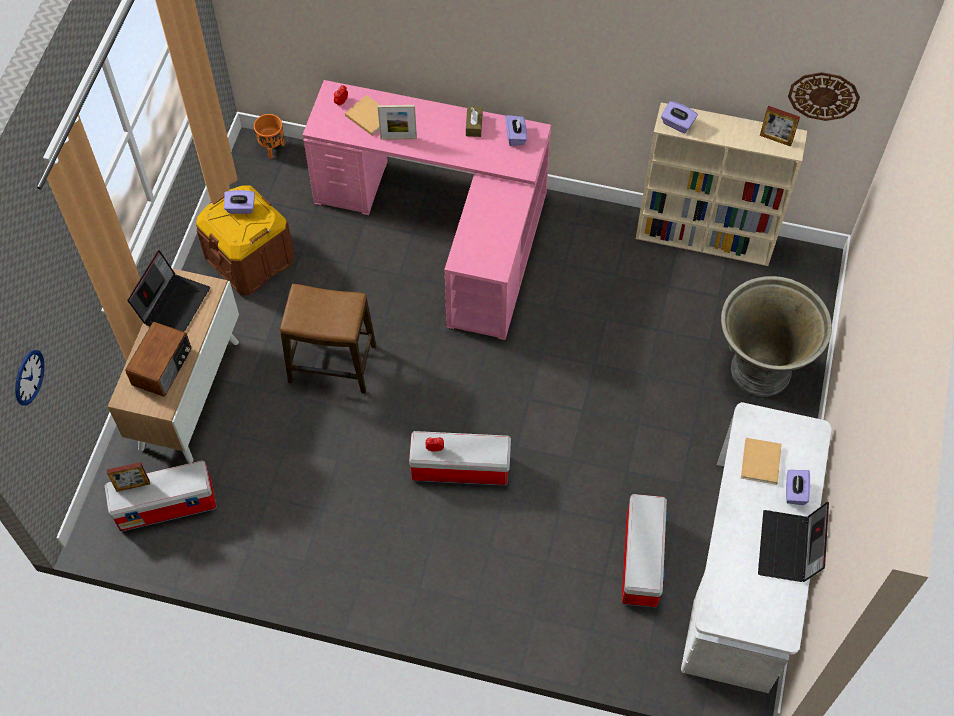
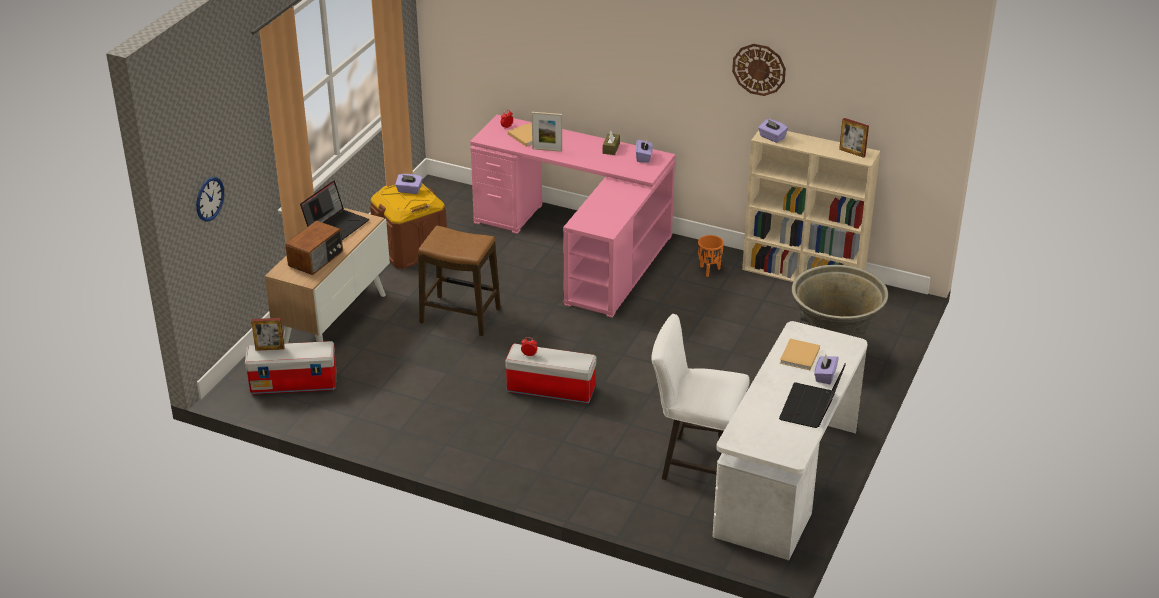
camera: 10 degrees right, 25 degrees down
orange planter [254,114,285,159] -> orange planter moved to [698,235,724,277]
storage box [621,494,667,608] -> white stool [651,314,750,480]
wall clock [788,72,860,121] -> wall clock moved to [732,44,786,96]

